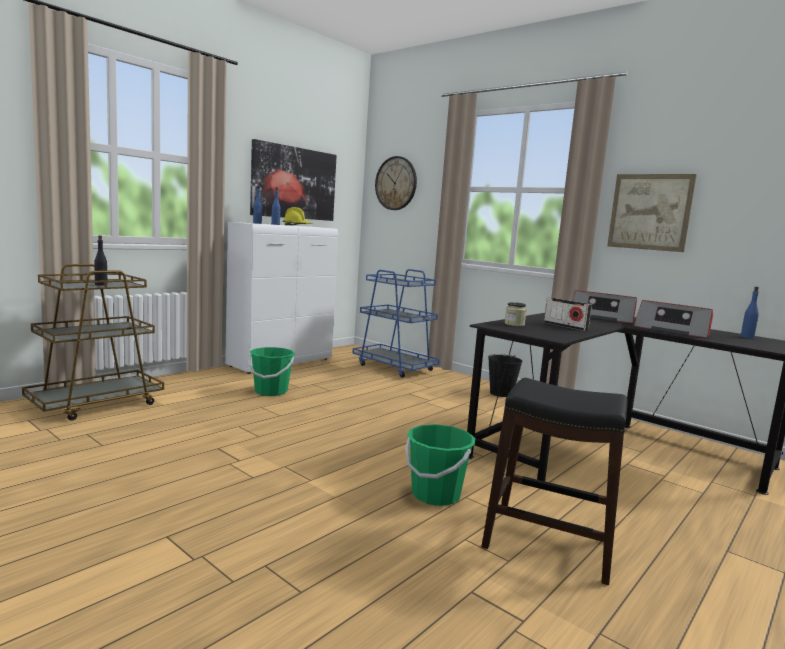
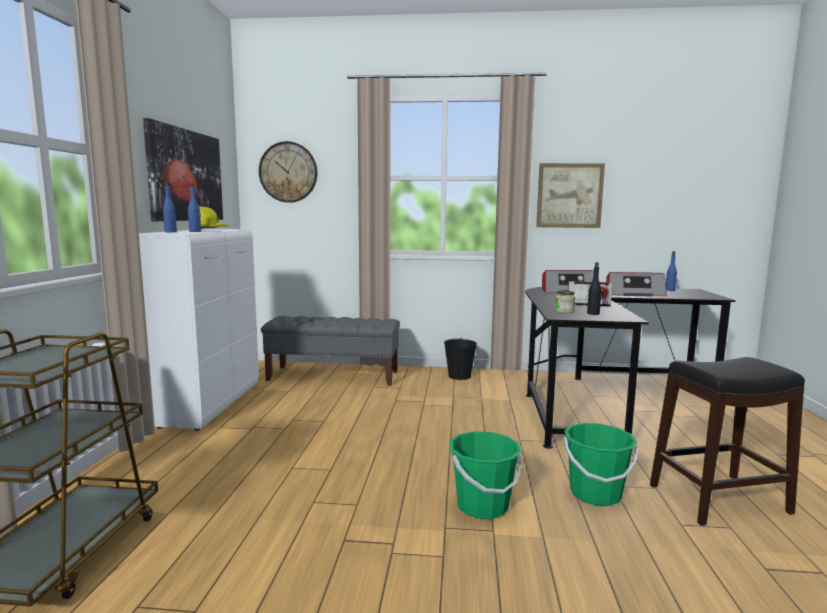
camera: 35 degrees left, 0 degrees up
black bottle [94,236,108,286] -> black bottle moved to [587,262,602,315]
green bucket [248,347,295,396] -> green bucket moved to [449,431,521,519]
blue cart [352,269,440,378] -> grey bench [261,316,400,386]

